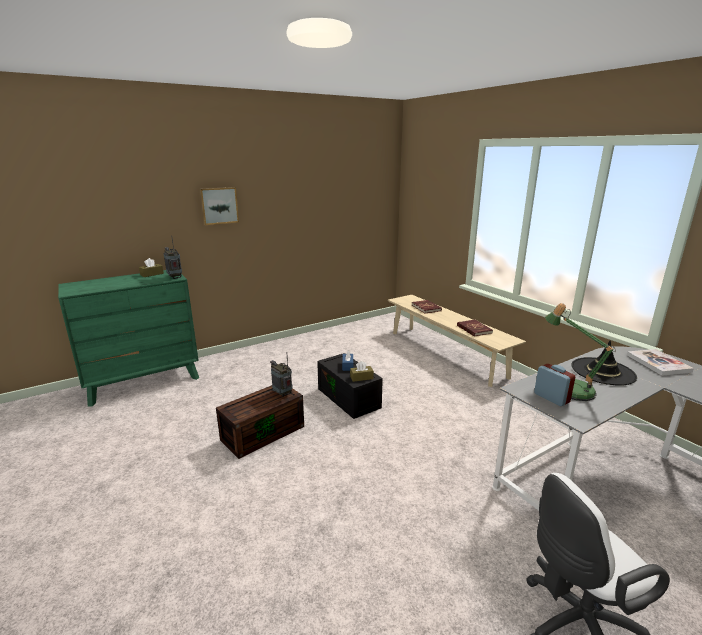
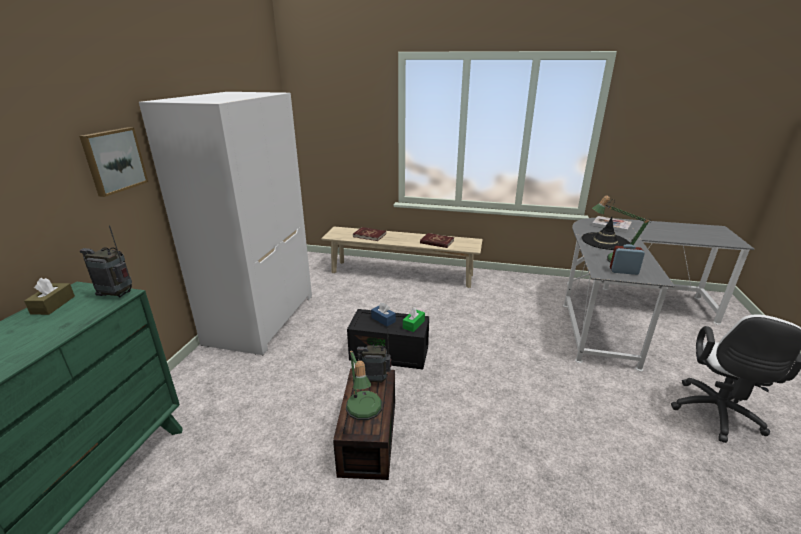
camera: 45 degrees left, 5 degrees up
brown tissue box [350,361,374,382] -> green tissue box [403,307,425,332]
none -> white wardrobe [139,92,312,355]
none -> table lamp [346,350,383,420]

